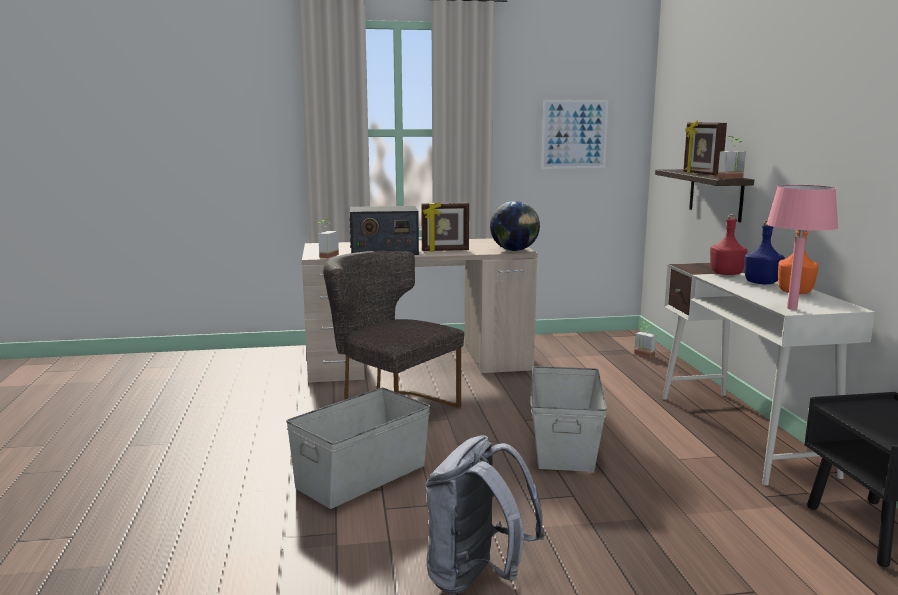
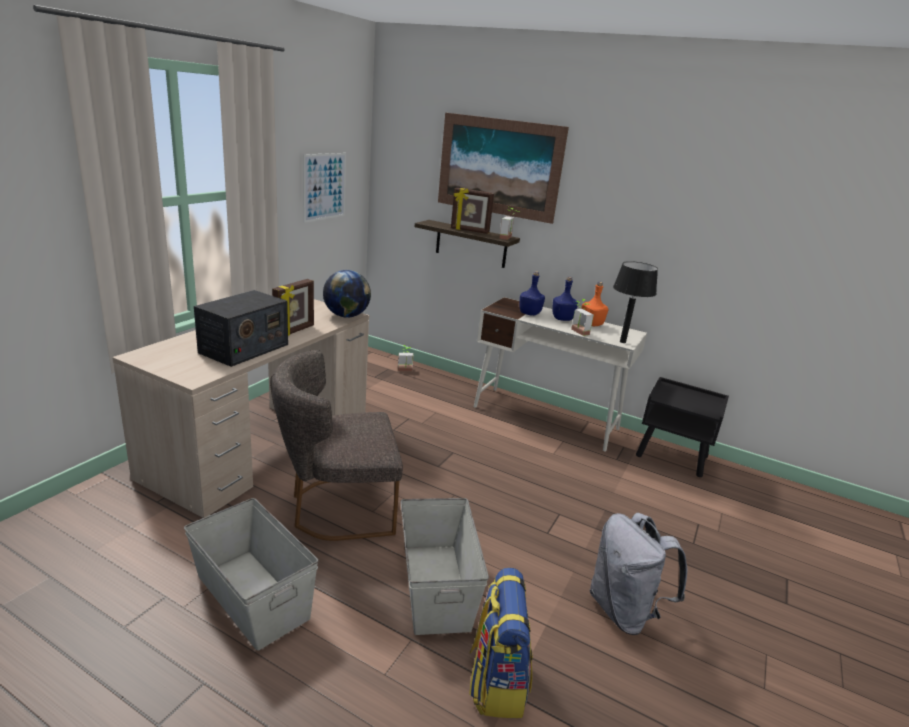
camera: 55 degrees left, 10 degrees up
potted plant [316,218,339,258] -> potted plant moved to [571,299,594,336]
grey storage box [531,366,607,472] -> grey storage box moved to [184,498,318,651]
red bottle [710,214,748,275] -> blue bottle [519,271,545,316]
pink table lamp [767,185,838,310] -> black table lamp [613,261,658,343]
none -> picture [438,113,569,224]
none -> backpack [469,568,533,718]

